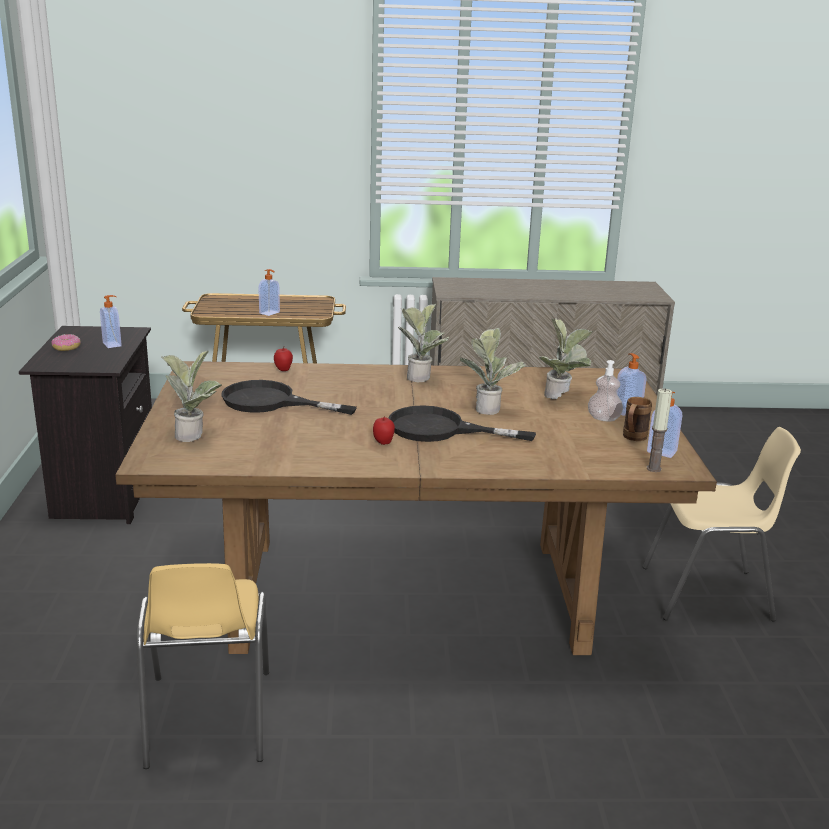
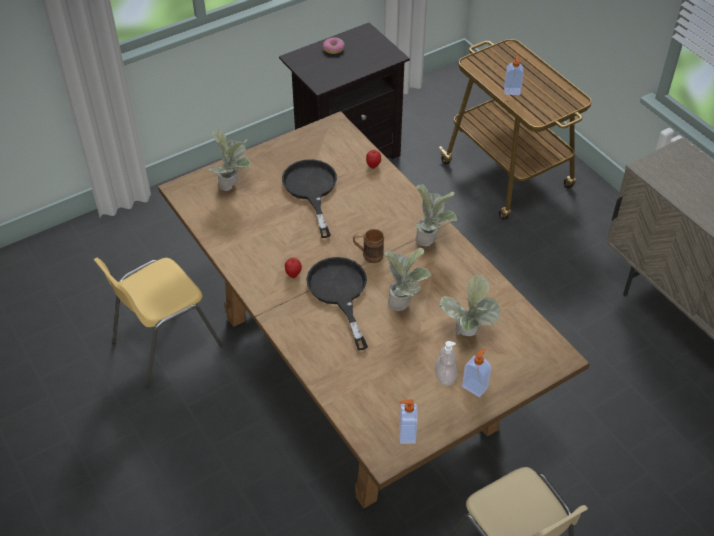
camera: 60 degrees right, 25 degrees up
soap dispenser [100,295,122,348] -> none
brown mug [623,397,652,441] -> brown mug moved to [353,229,384,263]
candle [647,388,672,472] -> none

